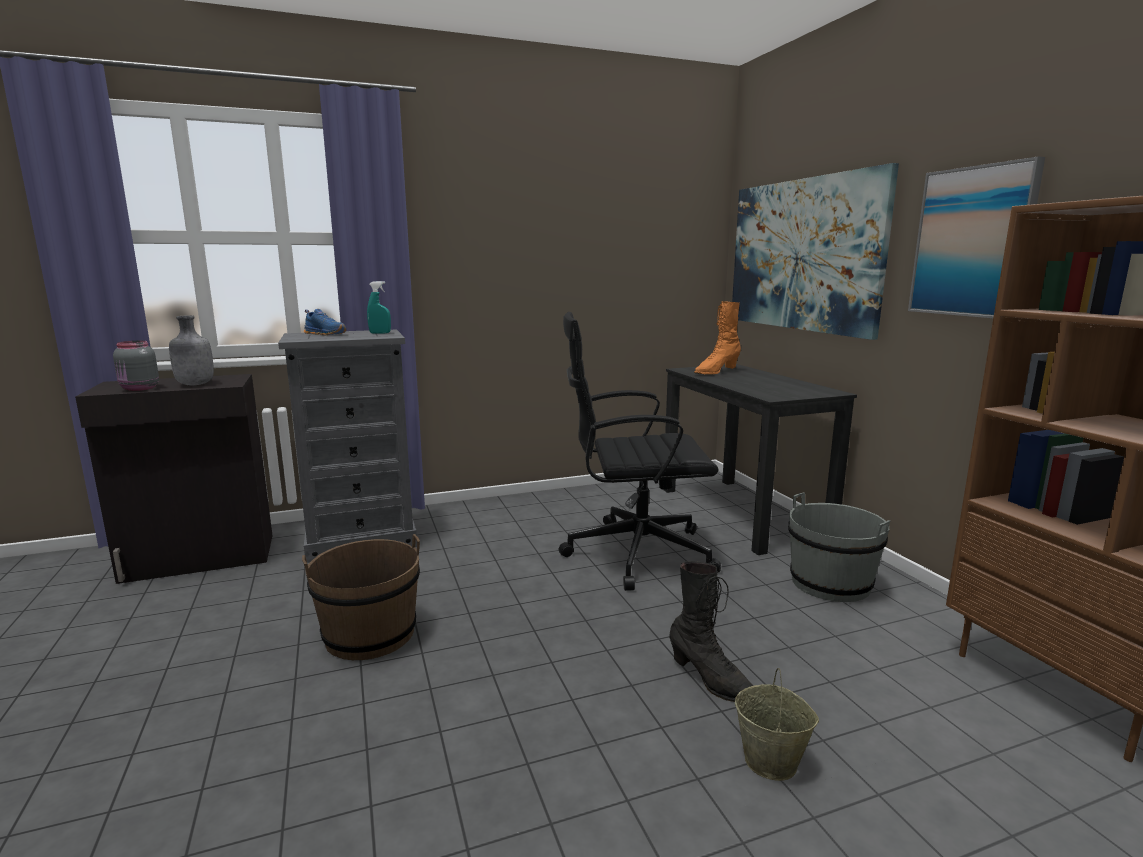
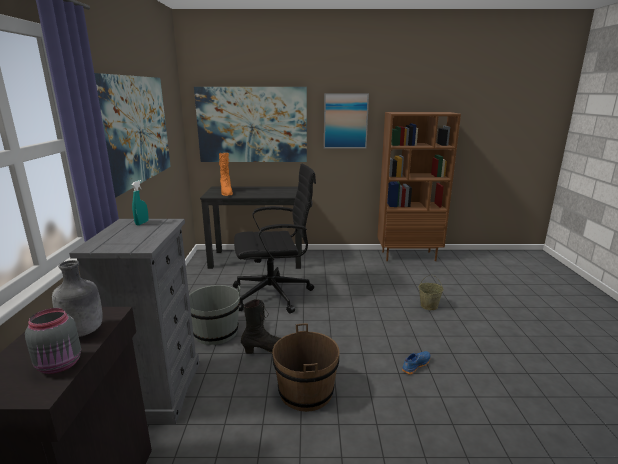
camera: 70 degrees left, 5 degrees up
blue shoe [304,309,346,335] -> blue shoe moved to [402,351,430,375]
black office chair [559,312,721,591] -> black office chair turned 120 degrees counterclockwise [233,163,316,314]
black boot [669,561,753,702] -> black boot moved to [241,299,281,354]
grey bucket [788,493,891,602] -> grey bucket moved to [189,285,240,345]
none -> picture [94,73,171,198]

